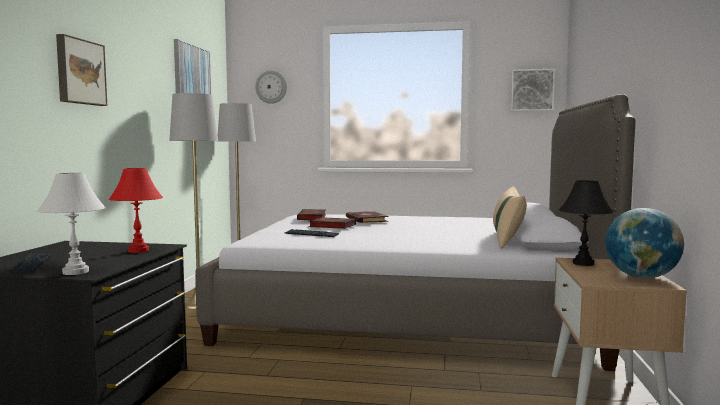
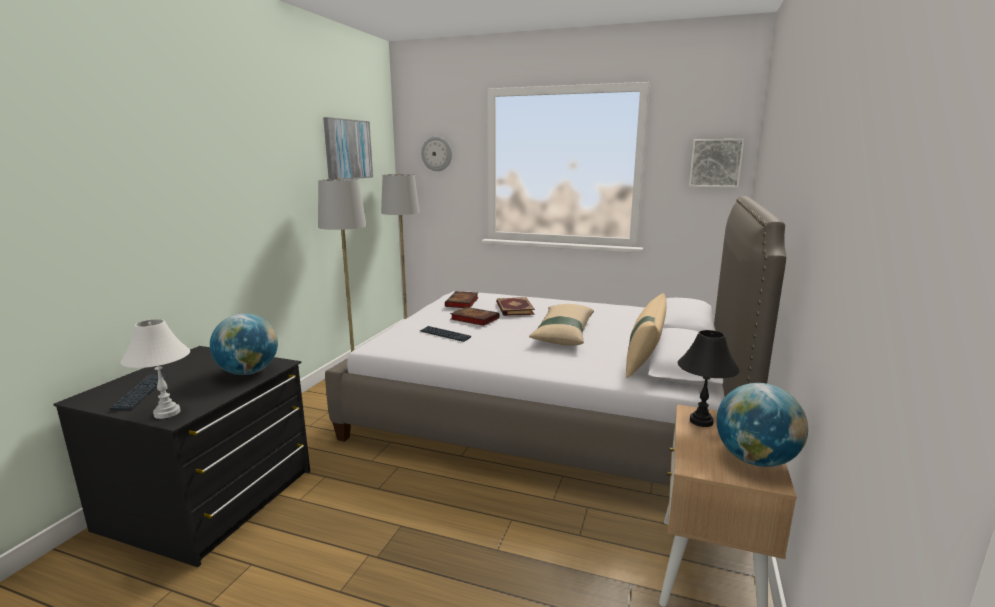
camera: 10 degrees right, 10 degrees up
picture [56,34,107,106] -> none
red table lamp [109,168,163,253] -> globe [210,313,278,375]
none -> beige pillow [529,304,594,346]

